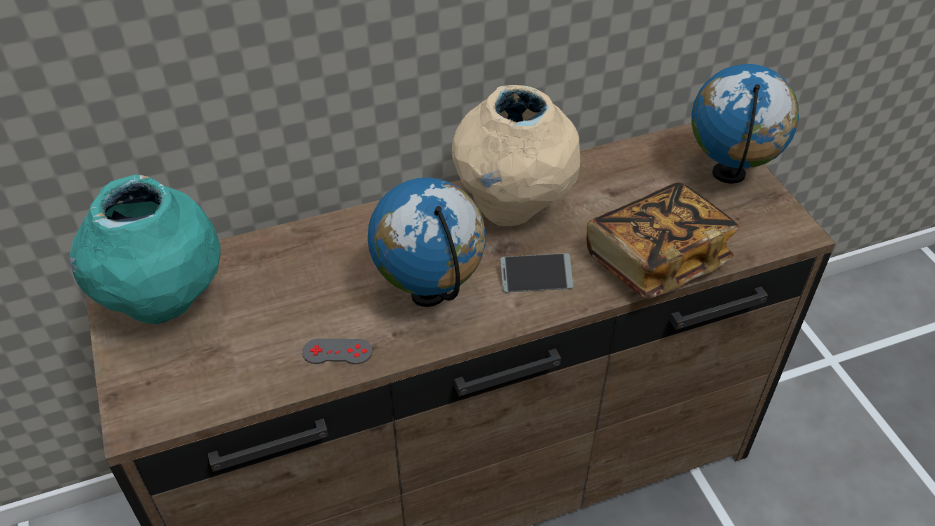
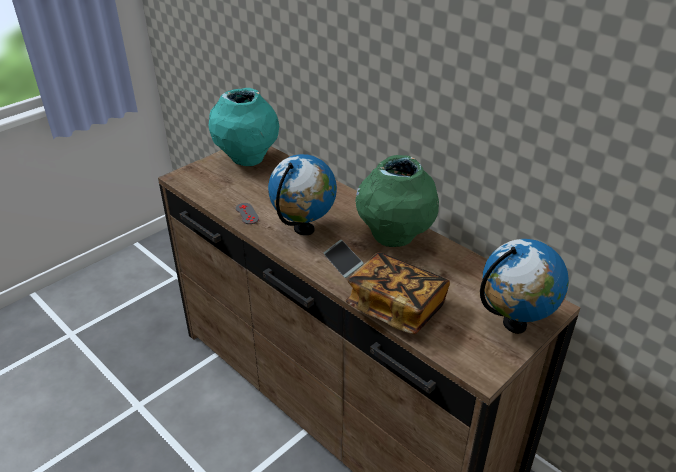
camera: 65 degrees right, 10 degrees down
beige vase [452,85,580,226] -> green vase [356,155,439,247]

